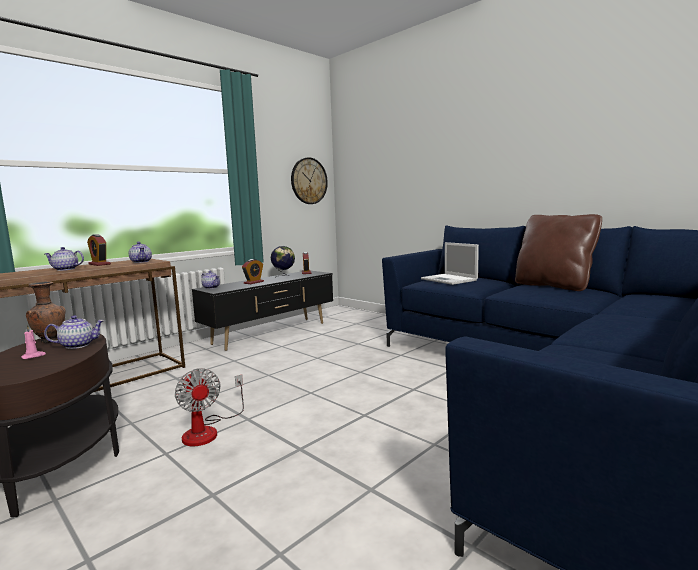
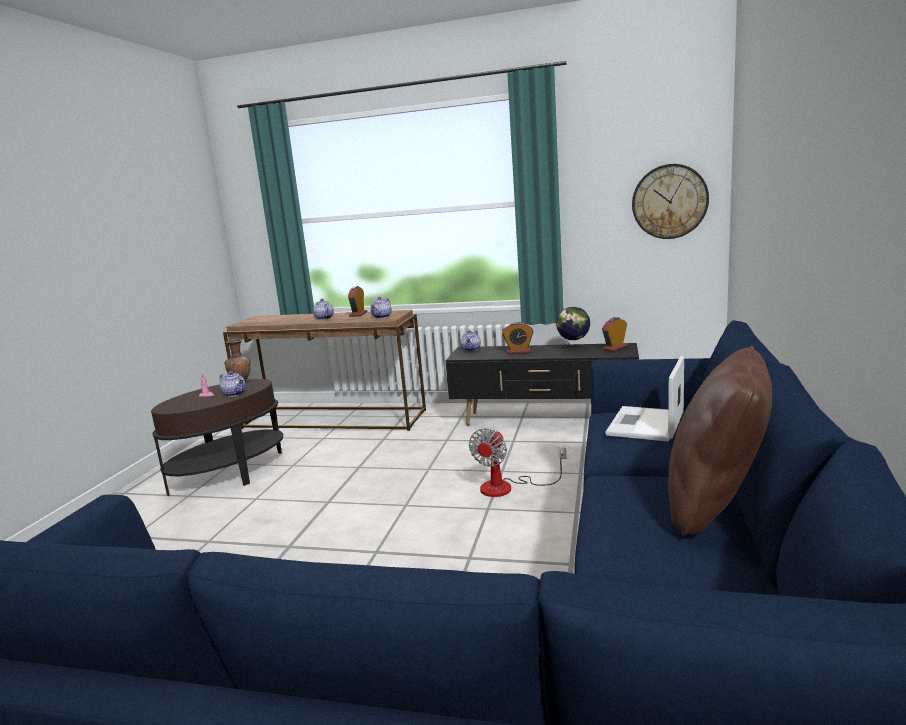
camera: 60 degrees right, 5 degrees up
fan [175,368,244,447] -> fan moved to [469,428,566,497]

